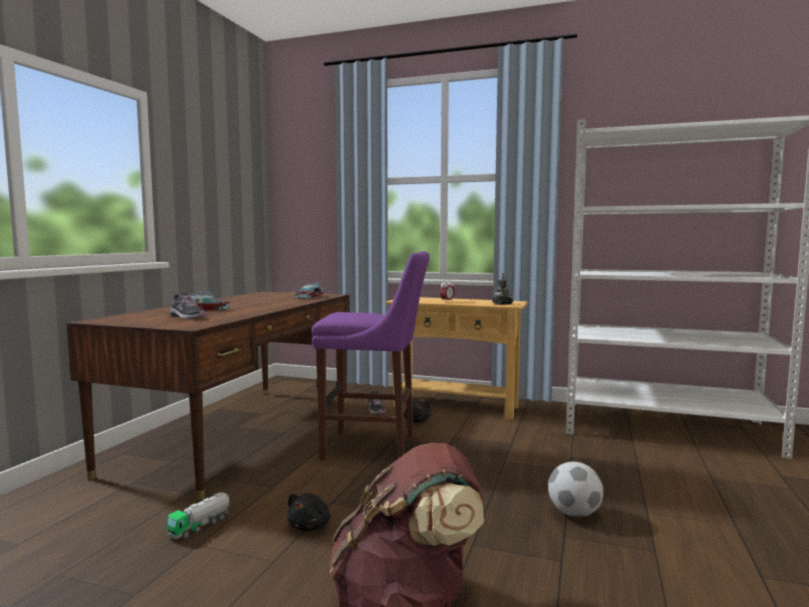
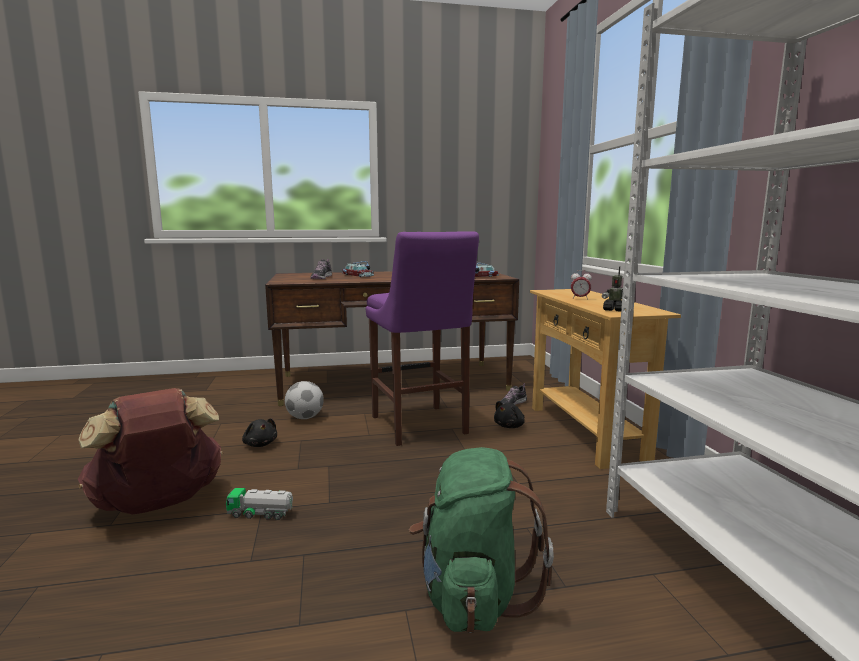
camera: 60 degrees right, 5 degrees up
toy truck [167,492,229,539] -> toy truck moved to [226,488,293,520]
black plush toy [287,493,331,531] -> black plush toy turned 120 degrees counterclockwise [242,418,277,447]
football [548,462,603,517] -> football moved to [285,381,324,419]
none -> green backpack [409,447,554,633]

